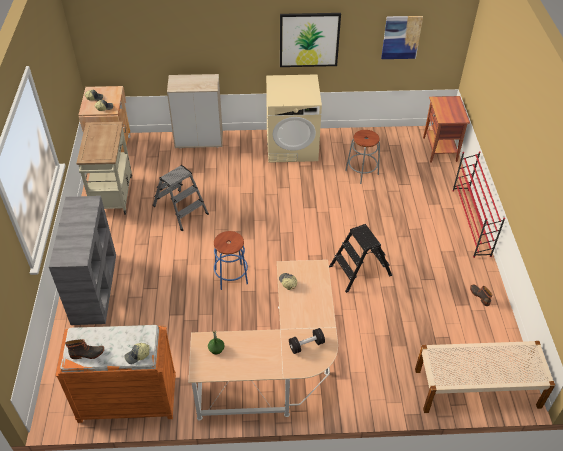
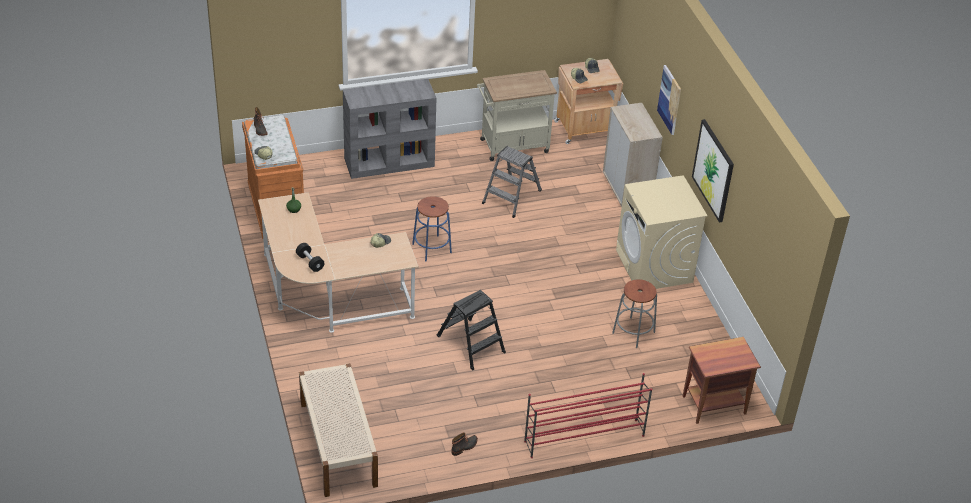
camera: 75 degrees right, 5 degrees down
picture [381,16,423,59] -> picture moved to [657,65,681,135]

